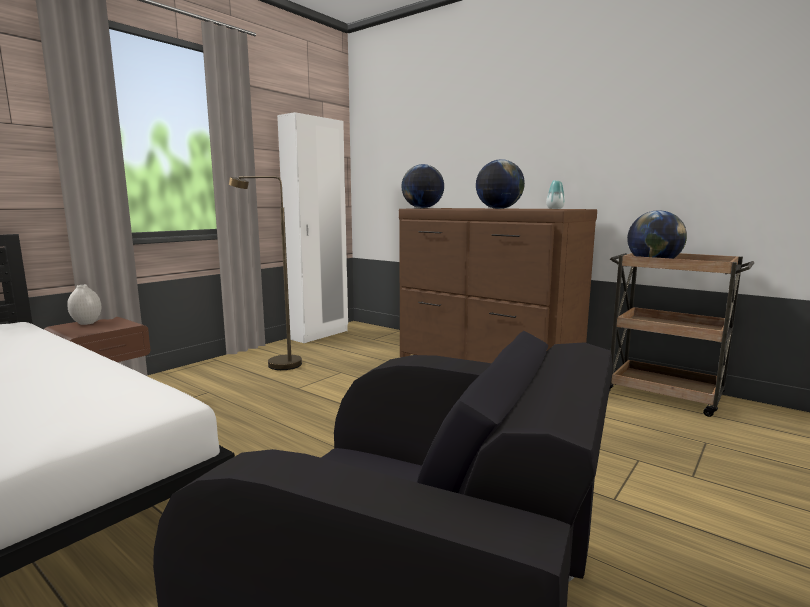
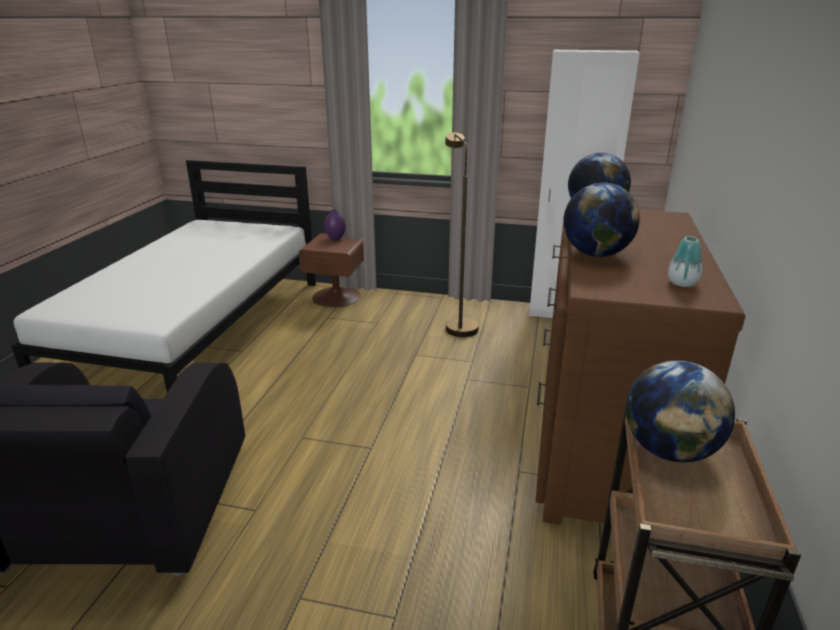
camera: 65 degrees right, 15 degrees up
white vase [67,285,102,325] -> purple vase [324,210,346,240]

